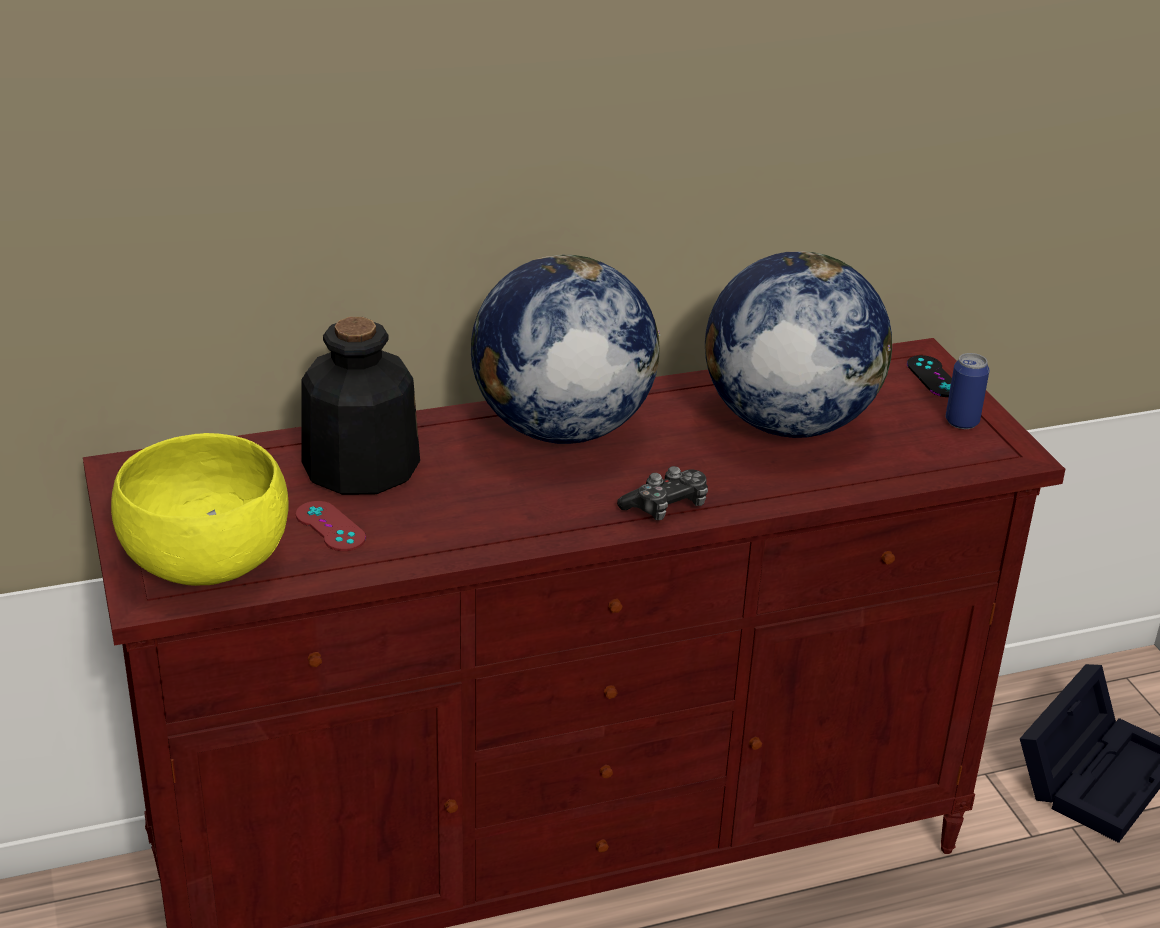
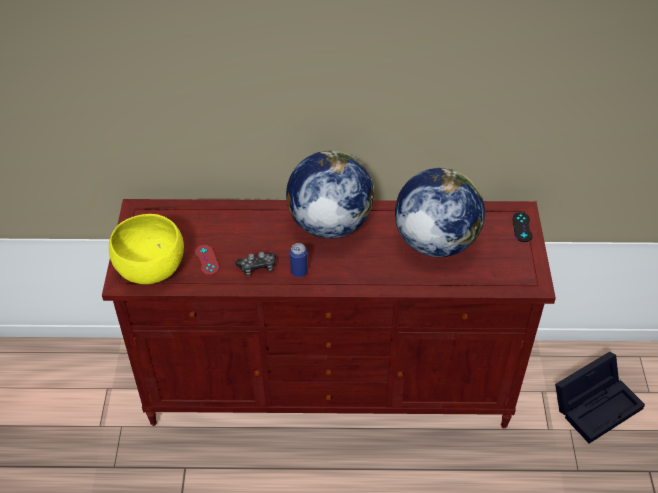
camera: 20 degrees right, 15 degrees up
bottle [301,317,420,495] -> none
game controller [617,466,708,520] -> game controller moved to [235,252,276,276]
can [946,353,989,429] -> can moved to [290,243,308,277]

